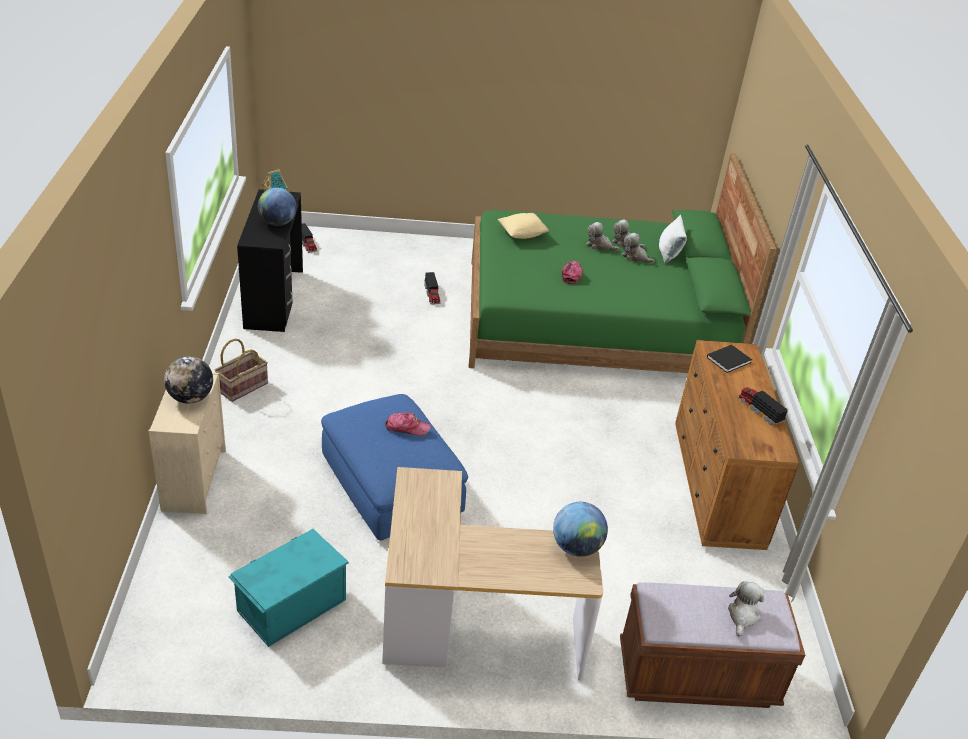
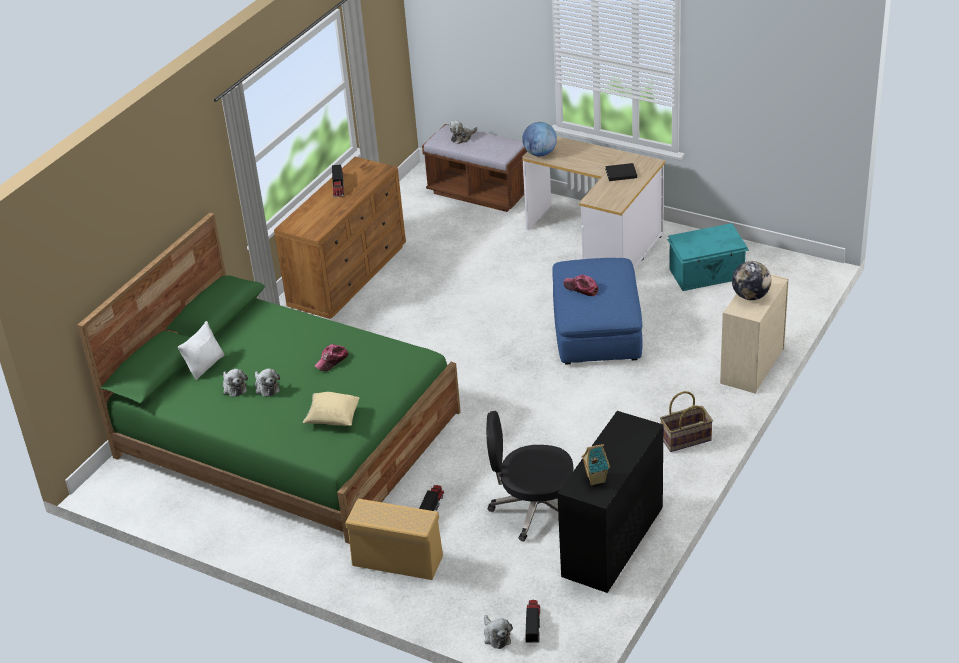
camera: 145 degrees left, 0 degrees up
globe [258,188,296,226] -> none
plush toy [622,233,655,263] -> plush toy moved to [484,615,513,649]
black book [707,345,752,373] -> black book moved to [605,163,637,181]
none -> beige storage box [345,499,443,580]
none -> black office chair [486,411,573,541]

